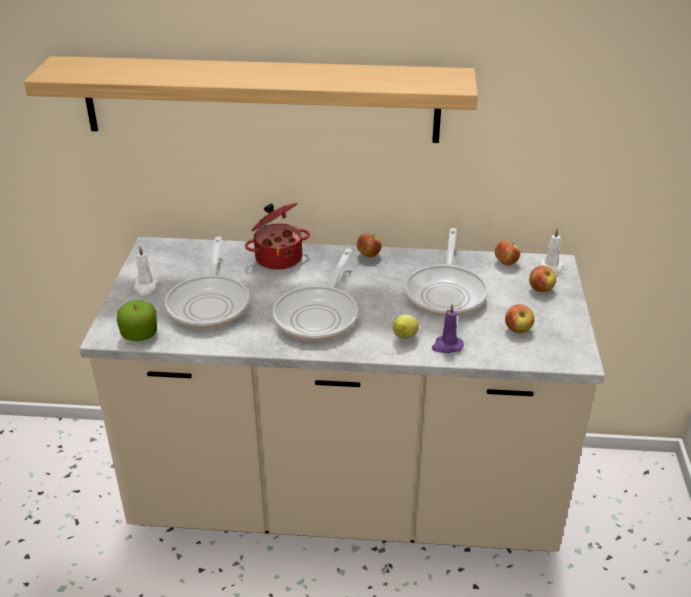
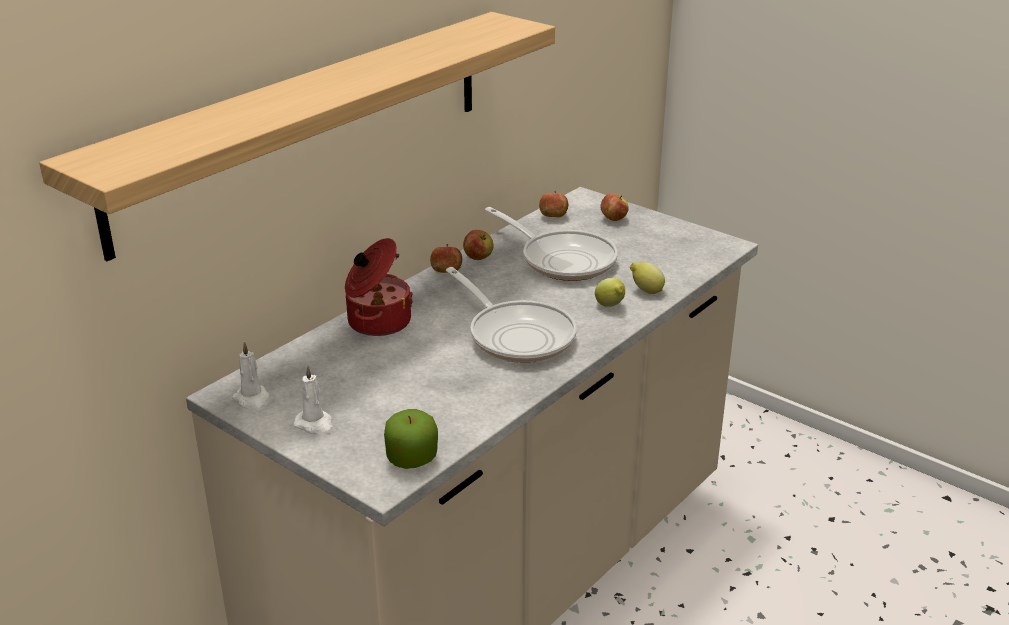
camera: 55 degrees left, 5 degrees down
frying pan [165,237,250,329] -> none
purple candle [432,304,464,353] -> lemon [630,262,665,294]
apple [505,304,534,333] -> apple moved to [463,230,494,260]
white candle [540,228,564,275] -> white candle moved to [232,342,270,411]

